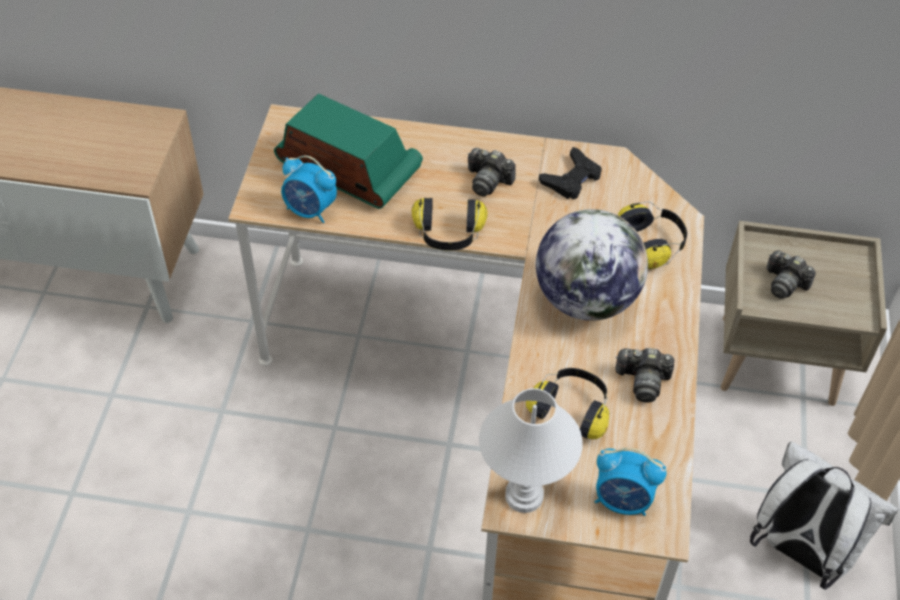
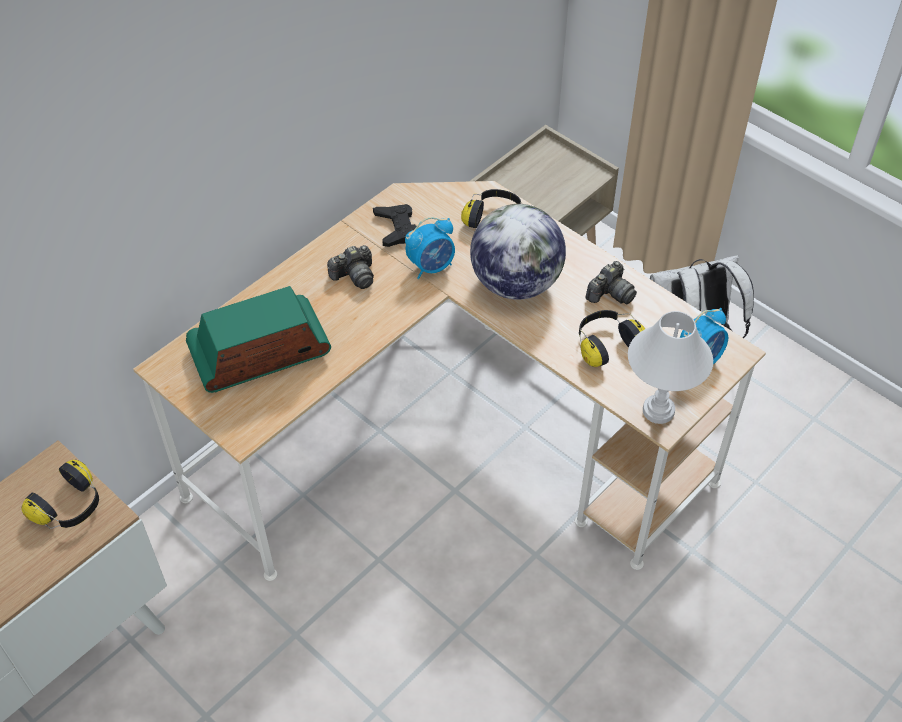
camera: 55 degrees left, 0 degrees up
alarm clock [281,155,337,223] -> alarm clock moved to [405,217,455,279]
headphones [412,198,488,251] -> headphones moved to [22,460,99,529]
camera [767,250,816,299] -> none

